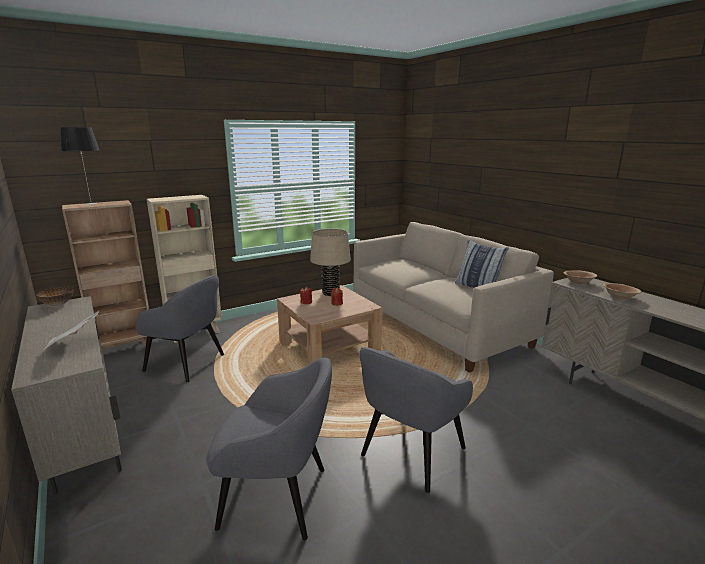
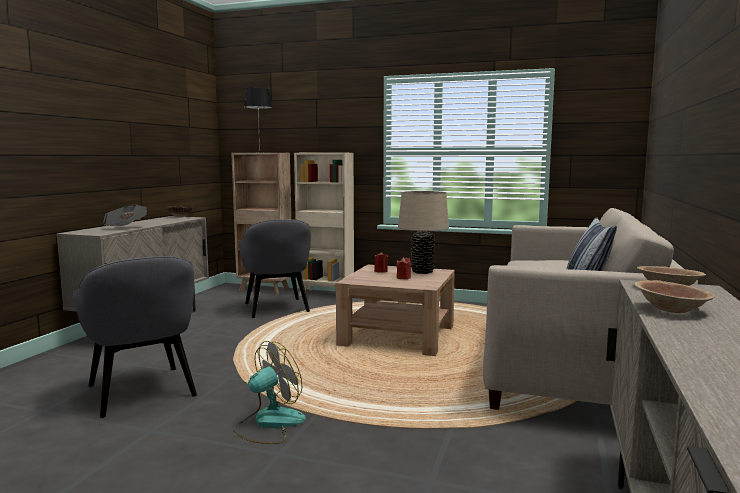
camera: 50 degrees right, 10 degrees down
grey armchair [359,347,473,493] -> fan [233,341,306,444]

